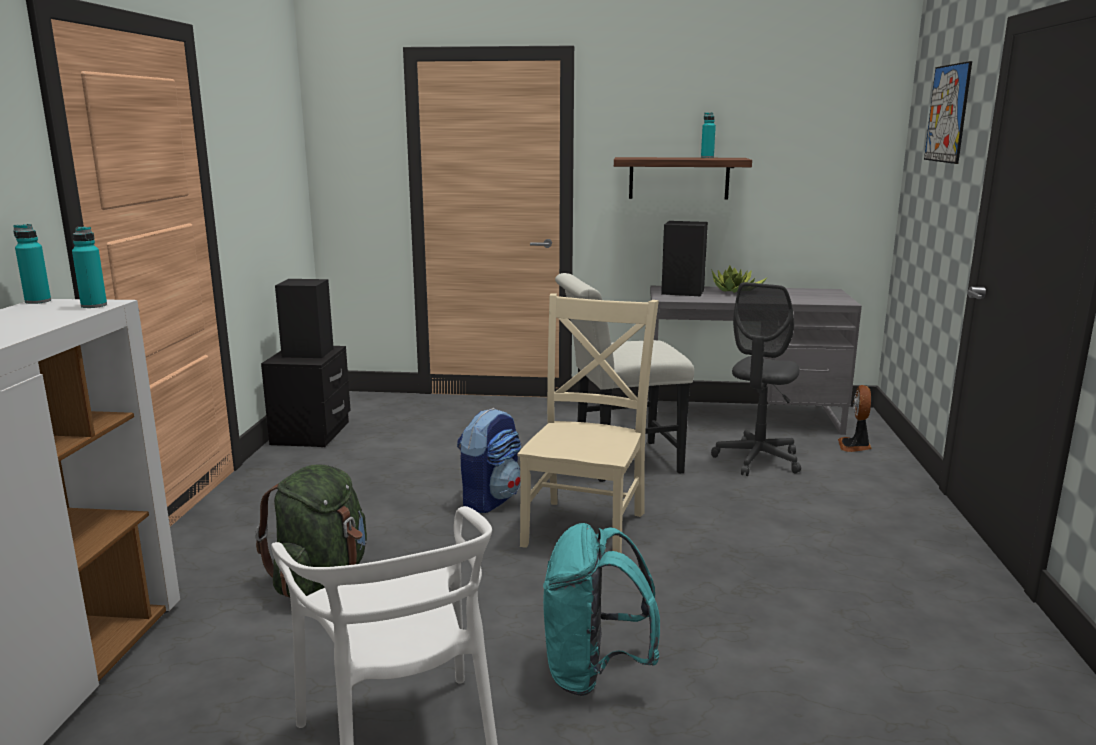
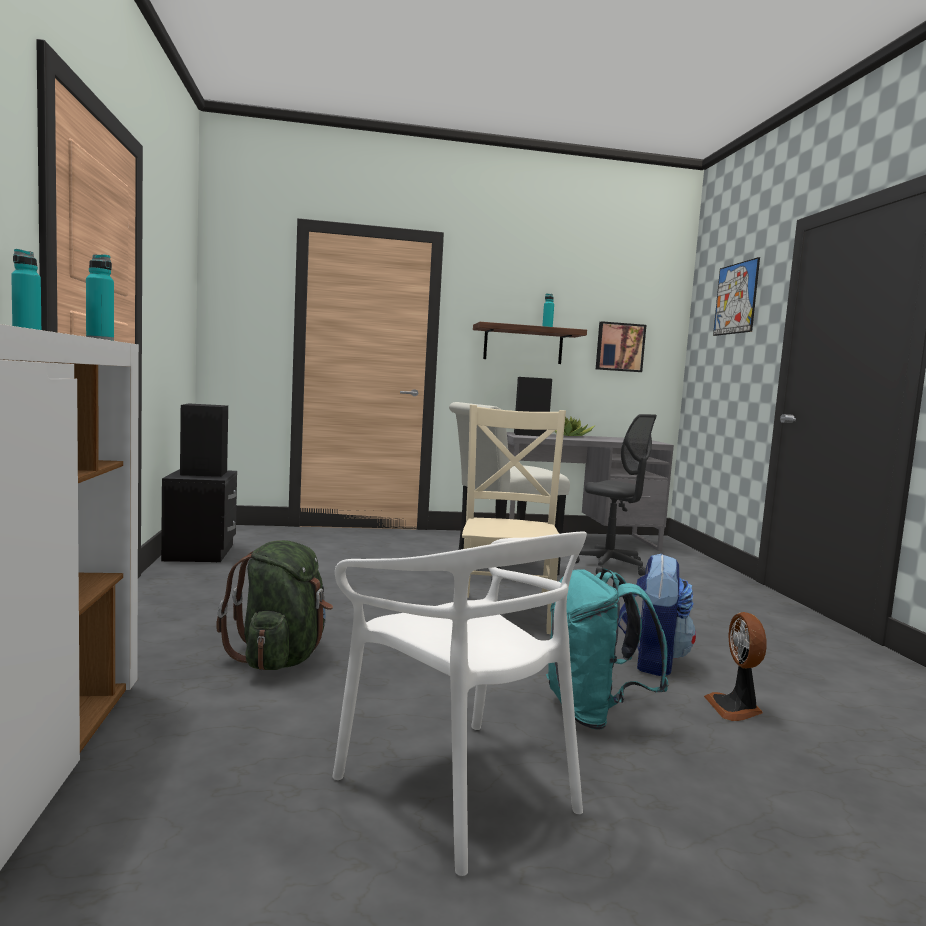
camera: 15 degrees left, 10 degrees down
backpack [457,408,521,513] -> backpack moved to [618,553,696,676]
grey office chair [711,282,801,476] -> grey office chair turned 60 degrees counterclockwise [576,414,657,576]
fan [838,385,872,452] -> fan moved to [704,612,767,721]
none -> picture [596,321,646,372]

